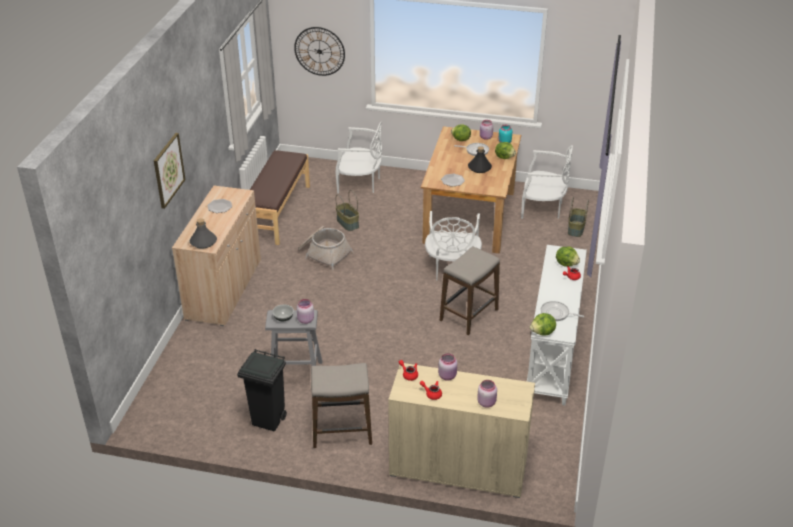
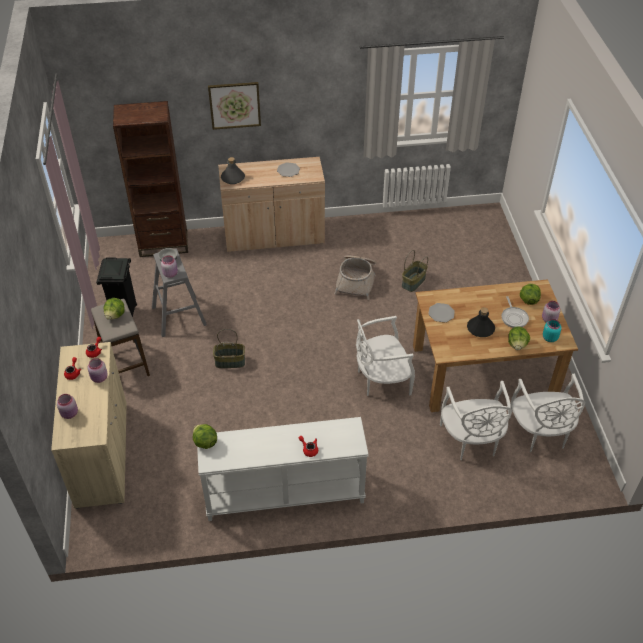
camera: 70 degrees right, 10 degrees up
brown bench [250,150,310,245] -> none
wall clock [294,27,345,76] -> none
white chair [335,122,382,193] -> white chair moved to [440,381,512,460]
stool [440,246,500,335] -> none
frying pan [541,301,584,321] -> none
lettuce [556,246,580,267] -> lettuce moved to [104,298,125,320]
basket [568,197,589,237] -> basket moved to [213,329,245,368]
none -> brown bookcase [113,101,188,257]

